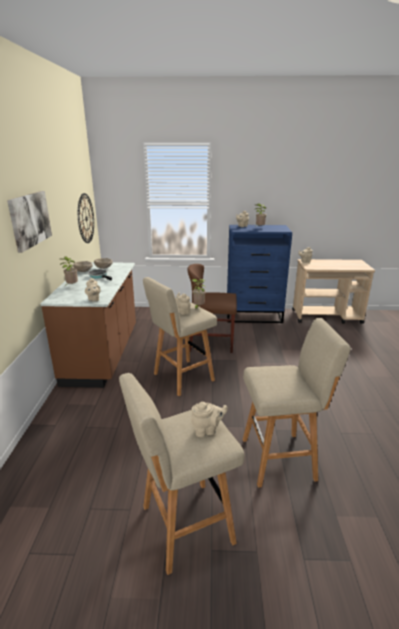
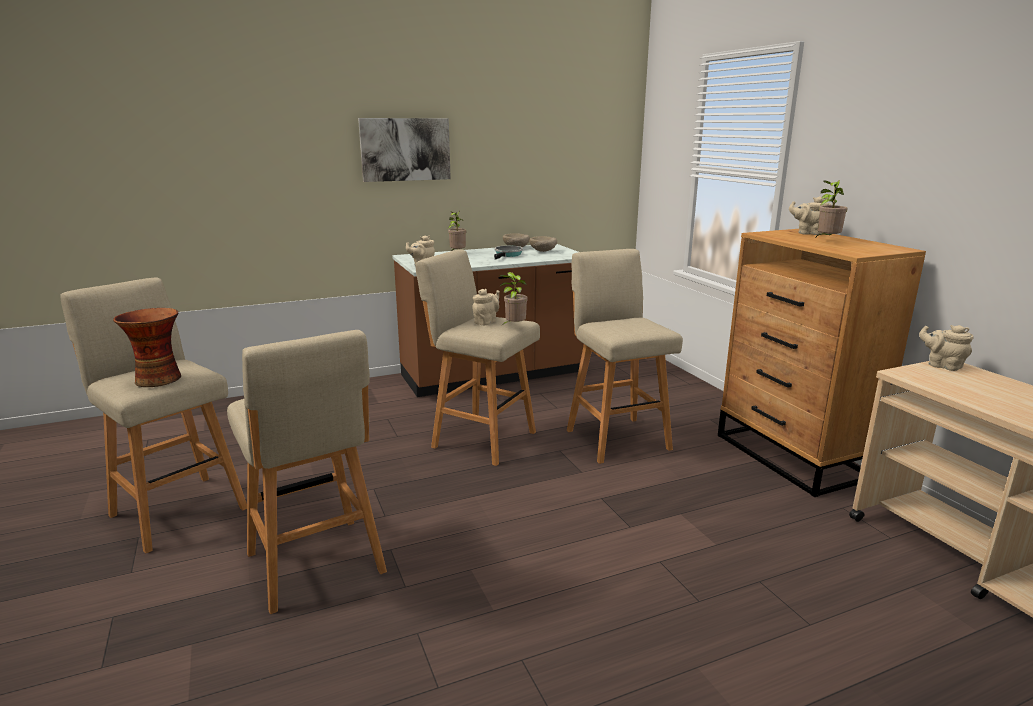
camera: 65 degrees right, 5 degrees down
wall clock [78,193,94,243] -> none
brown chair [187,264,237,353] -> beige stool [567,249,683,464]
beige teapot [191,402,228,437] -> vase [113,308,181,387]
blue dresser [227,225,292,323] -> brown dresser [718,229,926,497]

